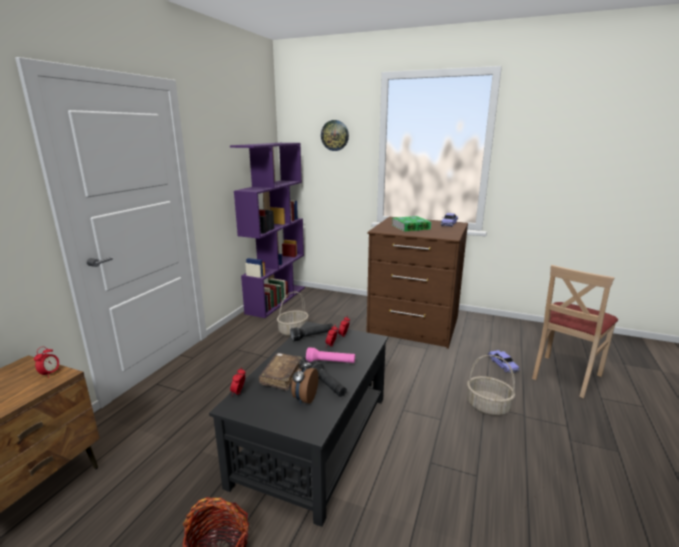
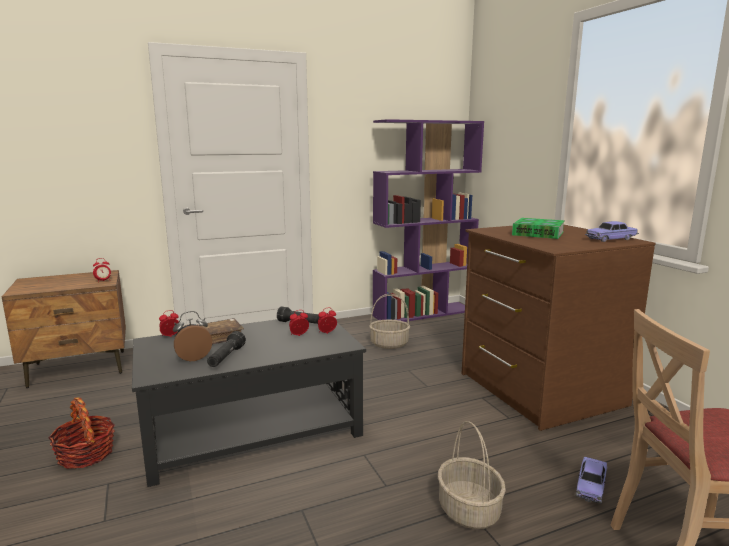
camera: 45 degrees right, 5 degrees down
pink flashlight [306,347,355,363] -> none
wall clock [321,120,349,151] -> none

